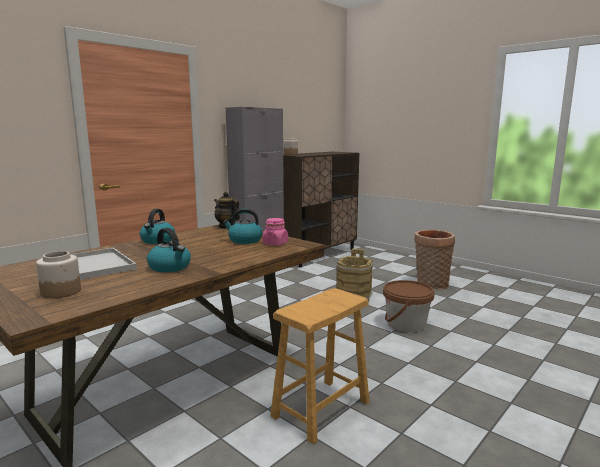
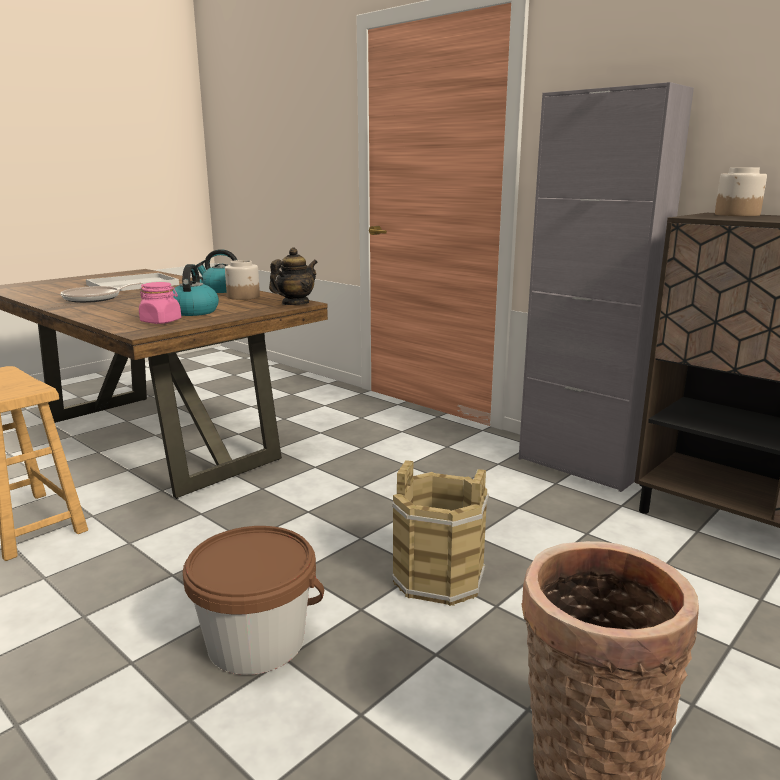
camera: 90 degrees right, 5 degrees up
jar [36,251,81,298] -> jar moved to [225,260,260,300]
kettle [147,228,191,272] -> frying pan [61,282,143,303]

